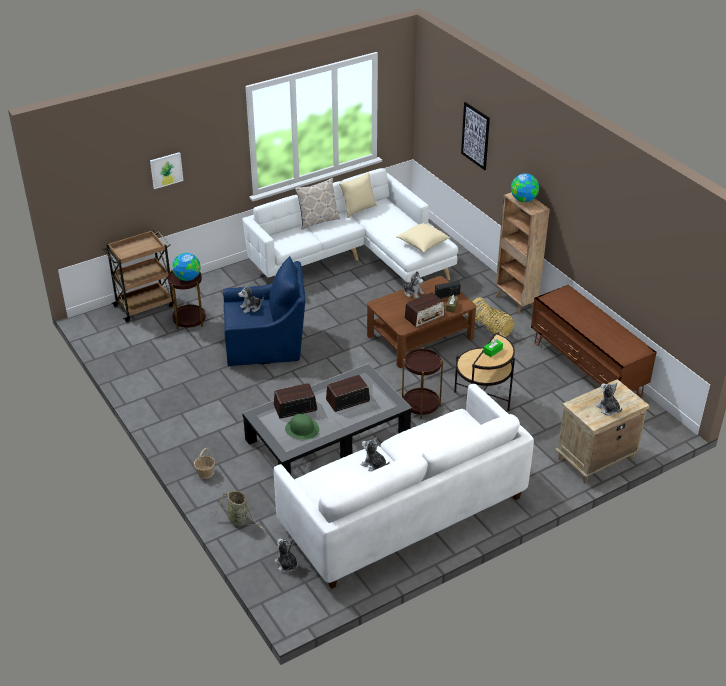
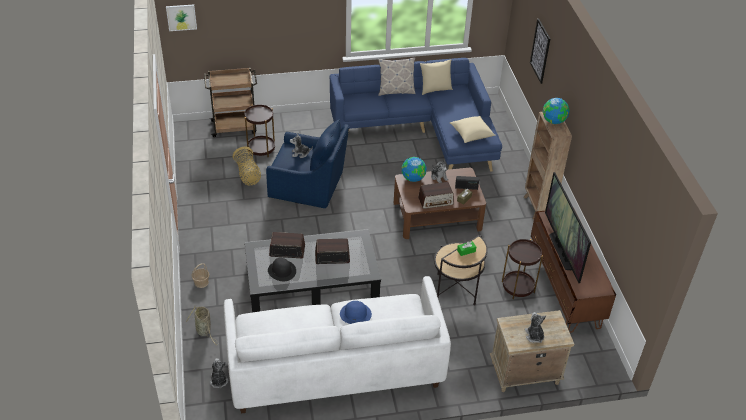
camera: 20 degrees right, 5 degrees up
picture [150,152,183,189] -> picture moved to [166,4,197,31]
globe [172,253,201,281] -> globe moved to [402,157,427,182]
white sofa [242,168,458,282] -> blue sofa [330,58,502,172]
green hat [285,414,319,440] -> black hat [268,258,296,281]
plush toy [361,437,389,472] -> none
brown side table [402,347,443,419] -> brown side table moved to [502,239,543,299]
basket [467,297,514,337] -> basket moved to [233,146,261,186]
none -> blue hat [340,301,372,324]
none -> television [545,172,591,283]

